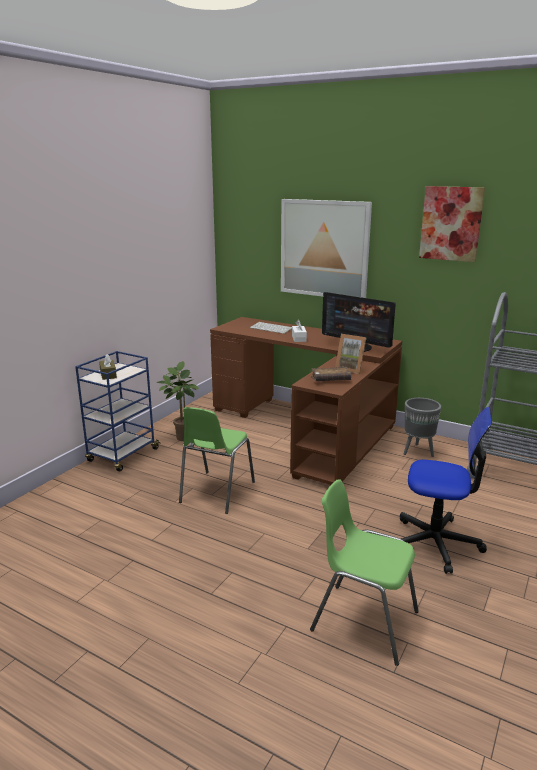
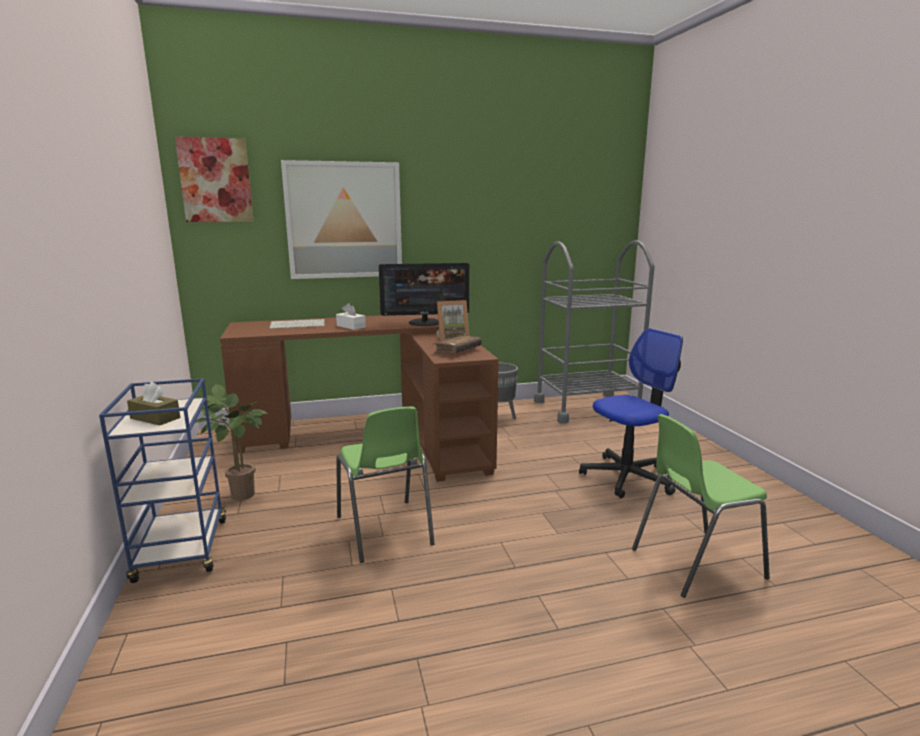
camera: 45 degrees left, 5 degrees down
picture [419,186,485,262] -> picture moved to [175,137,254,222]

